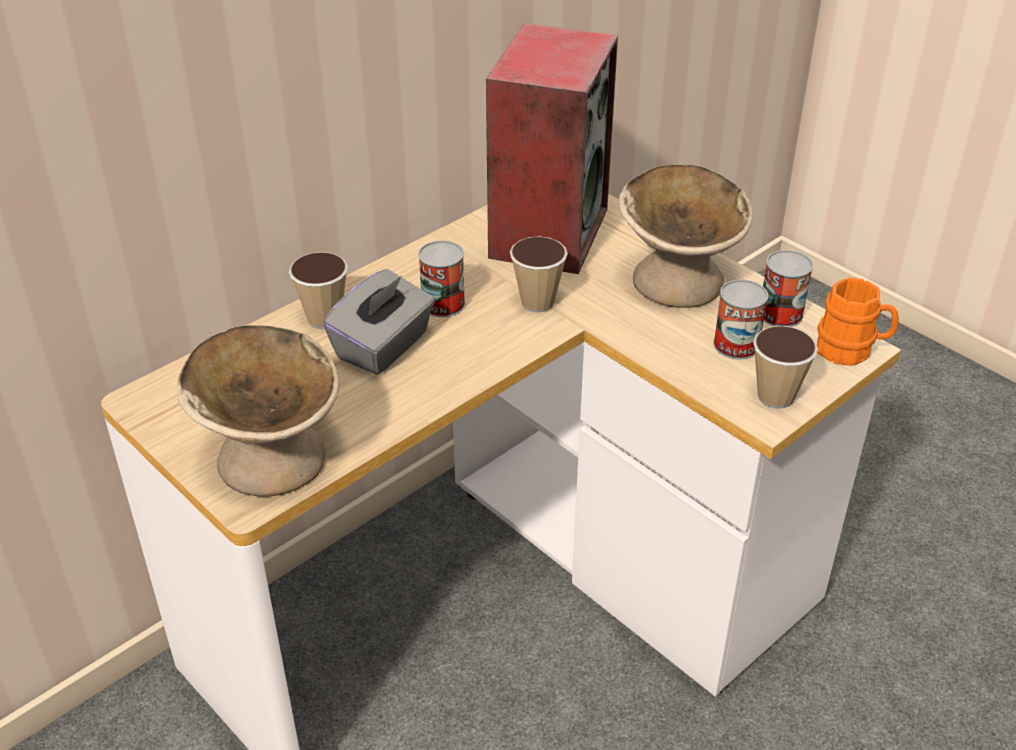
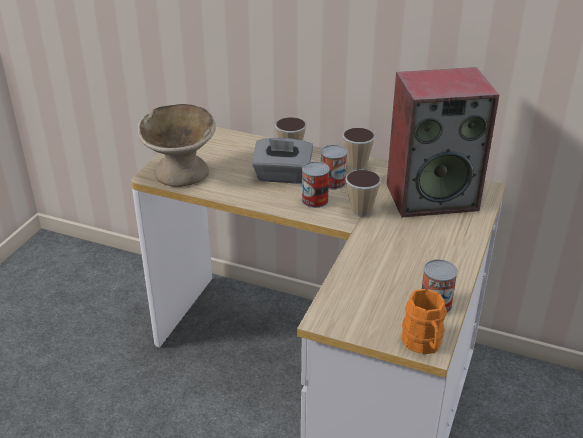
camera: 65 degrees right, 5 degrees down
beige bowl [619,164,753,308] -> none
can [713,280,768,359] -> can moved to [302,161,330,208]
cup [753,326,818,409] -> cup moved to [343,128,375,170]

